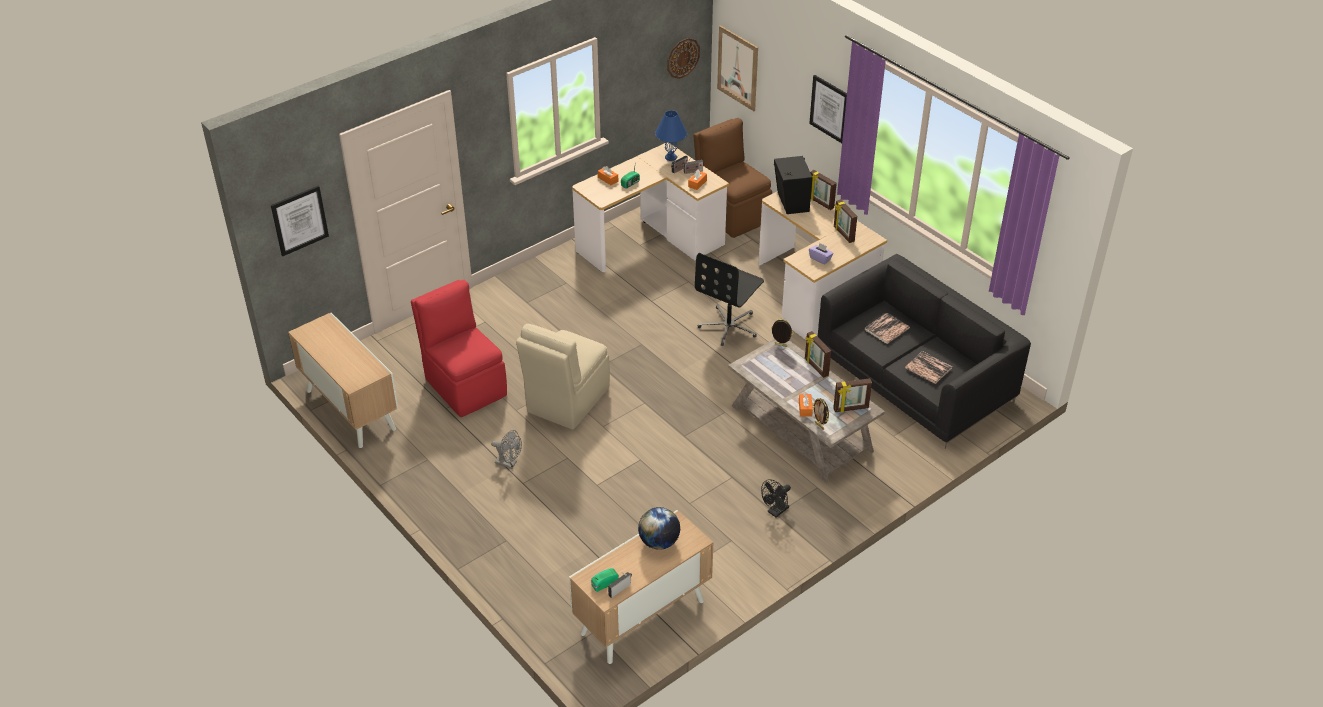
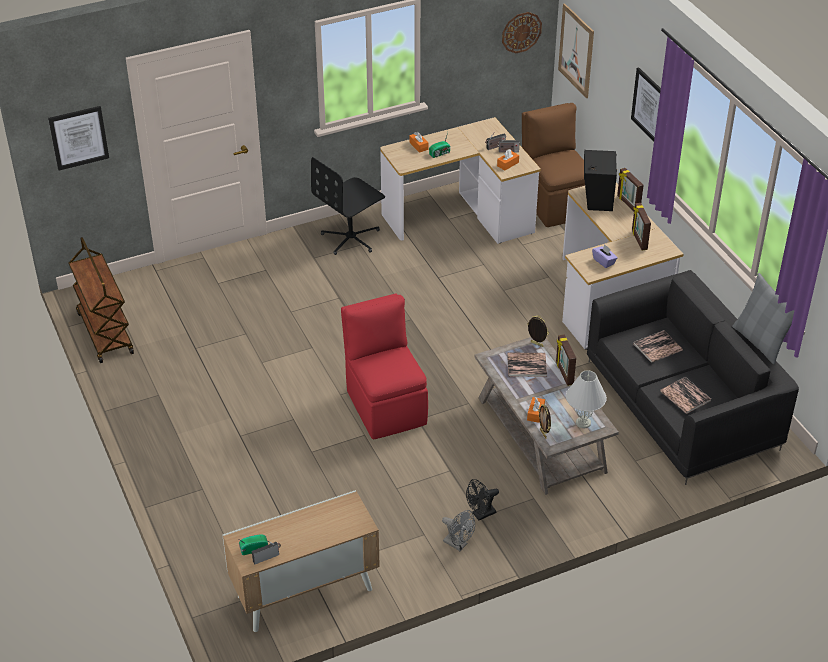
camera: 15 degrees right, 0 degrees up
cabinet [288,313,398,448] -> brown cart [68,237,134,363]
red chair [411,280,507,417] -> red chair moved to [341,293,428,439]
grey fan [491,430,522,469] -> grey fan moved to [442,510,475,551]
beige chair [516,324,610,430] -> none
globe [638,507,680,550] -> none
blue table lamp [655,110,687,161] -> none
black office chair [695,253,764,346] -> black office chair moved to [311,157,385,255]
picture frame [833,378,872,412] -> white table lamp [566,370,607,428]
none -> book [507,353,547,377]
none -> grey pillow [732,273,795,364]

